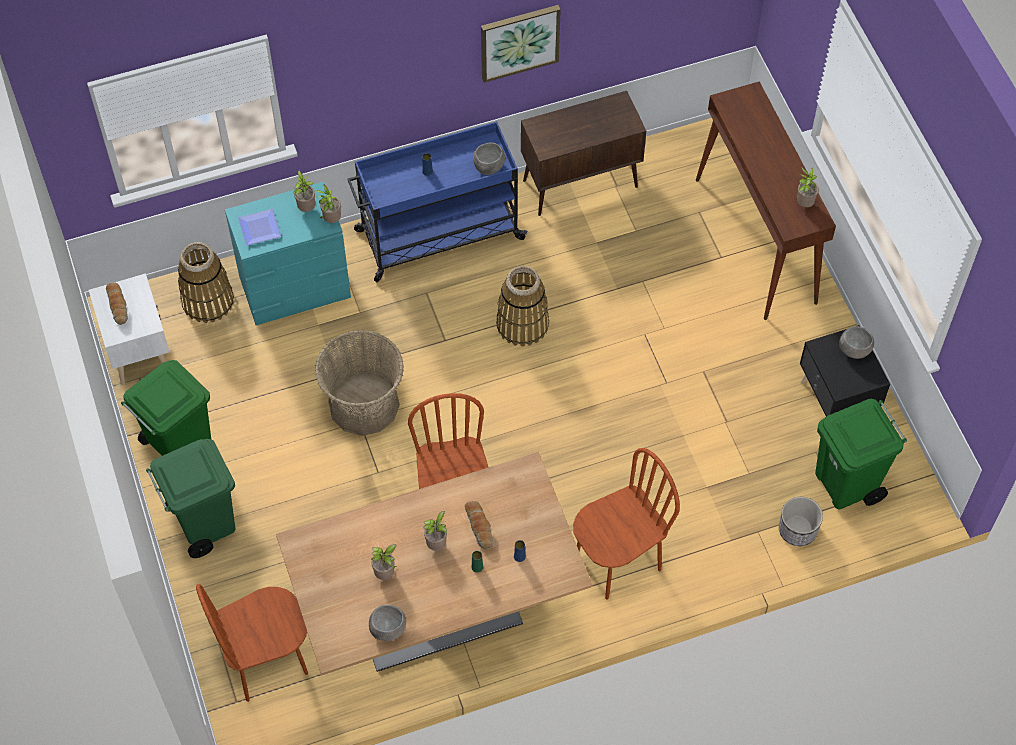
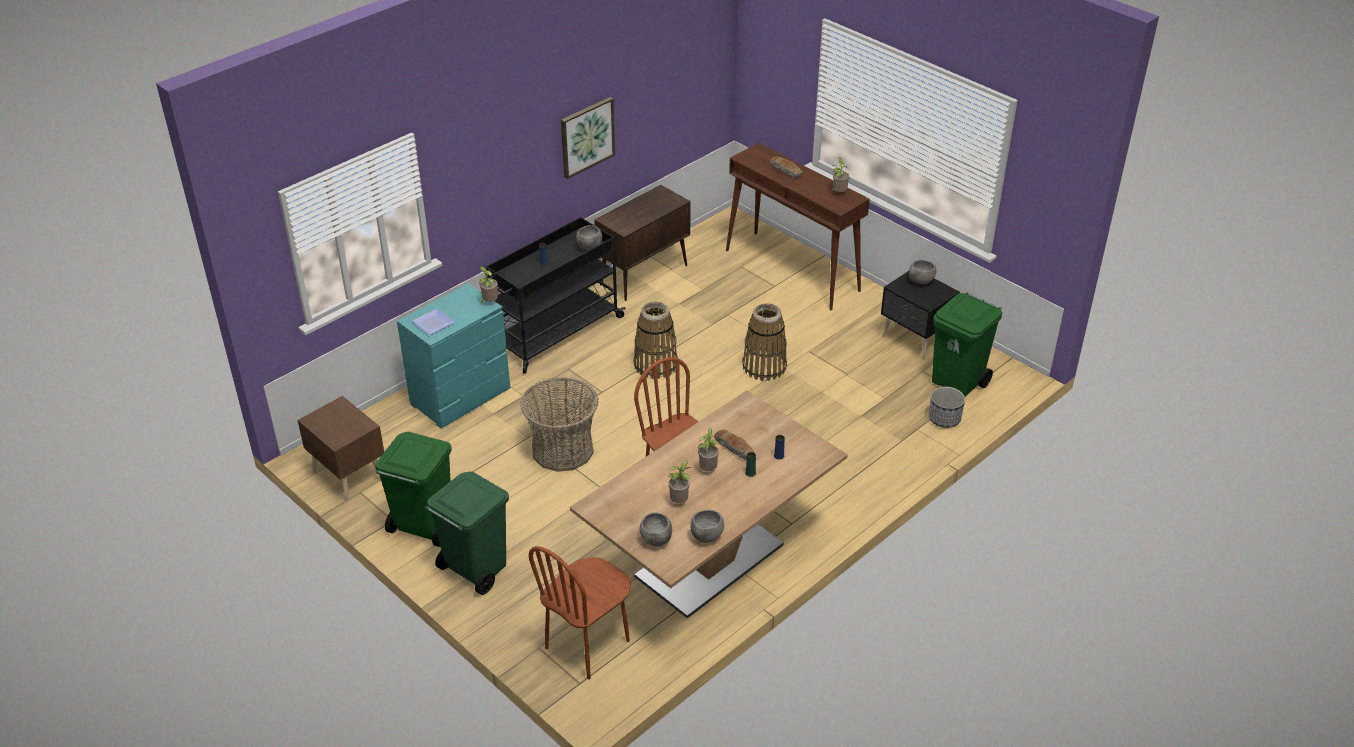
camera: 25 degrees left, 20 degrees down
white nightstand [89,274,170,385] -> brown nightstand [298,396,384,502]
bread [106,282,128,325] -> bread moved to [770,157,803,178]
basket [178,242,234,323] -> basket moved to [742,303,787,381]
potted plant [293,170,315,212] -> none
blue cart [347,121,527,282] -> black cart [485,217,626,374]
brown chair [573,448,680,600] -> none
none -> grey bowl [639,512,672,547]

